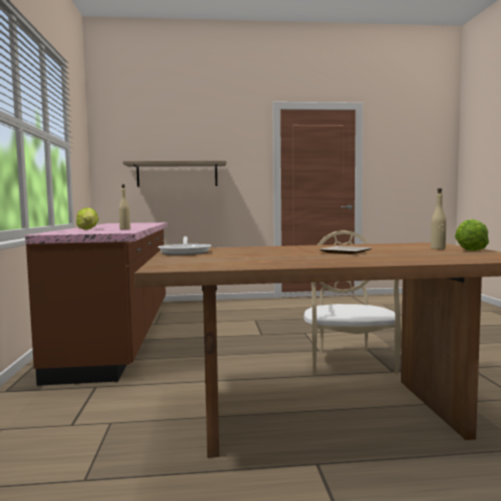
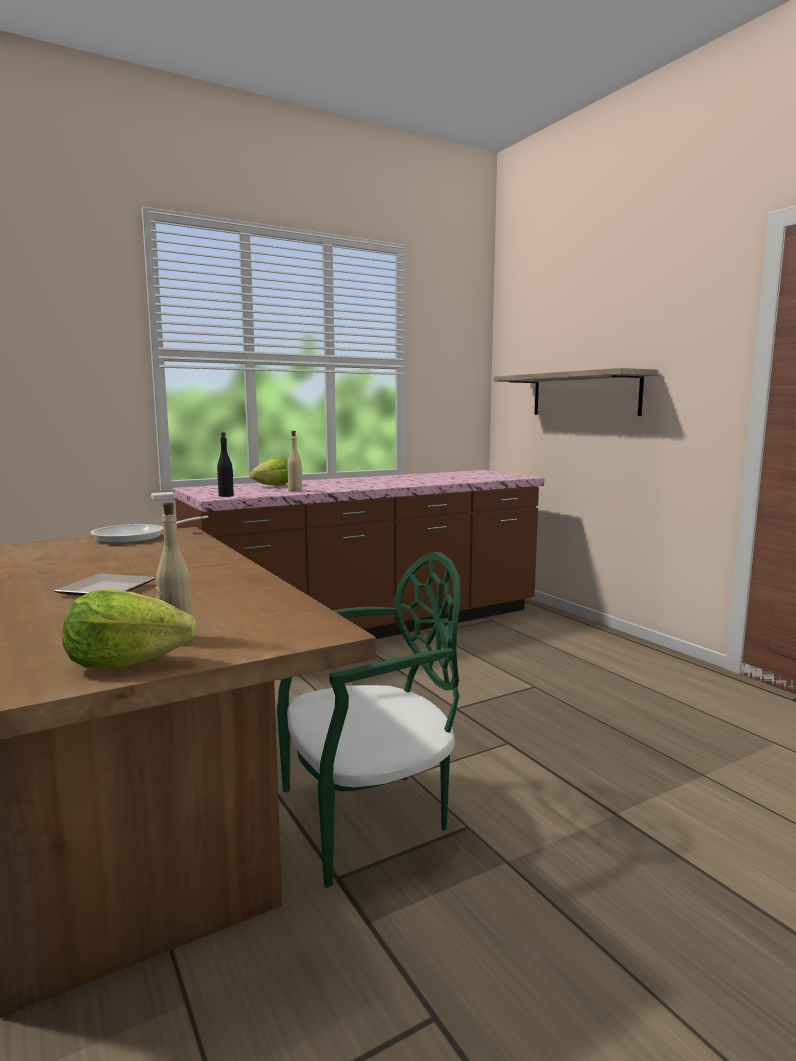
camera: 65 degrees right, 5 degrees up
beige chair [304,230,401,374] -> green chair [277,552,460,888]
none -> black bottle [217,432,234,497]

